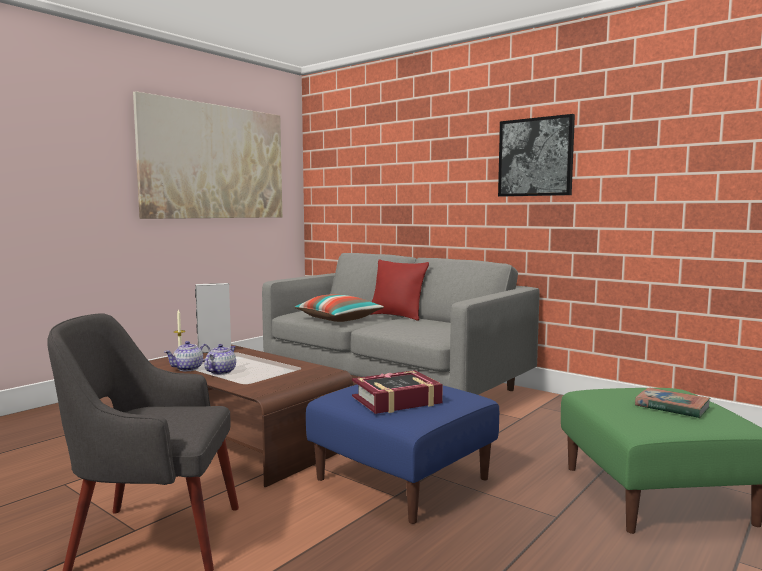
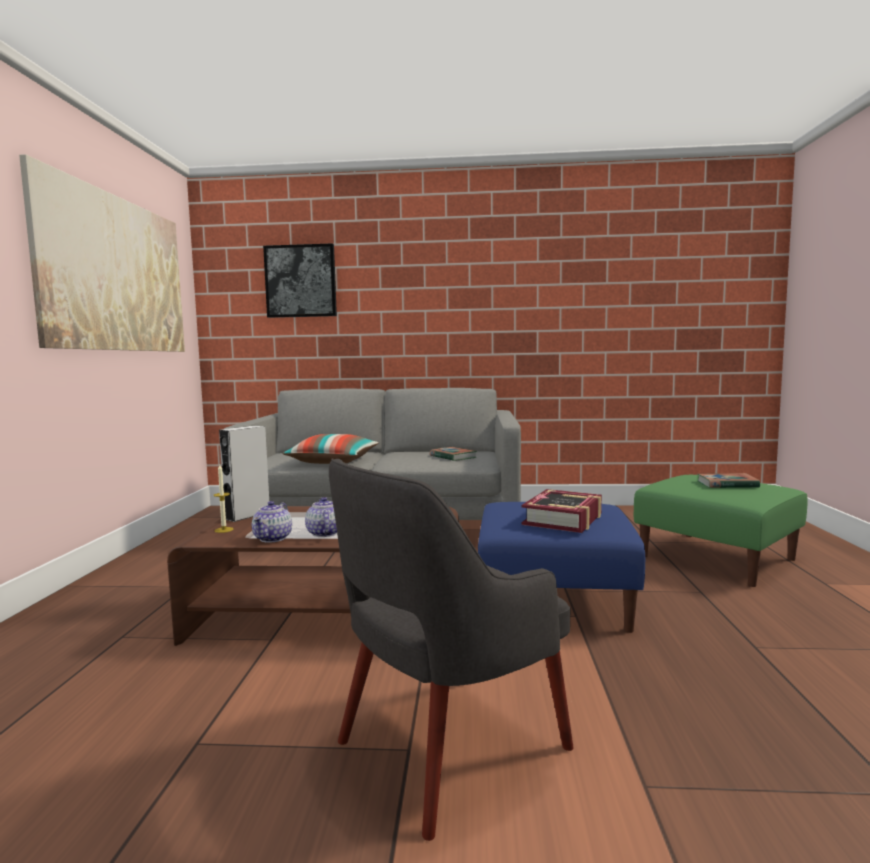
camera: 35 degrees left, 0 degrees up
red pillow [370,260,429,321] -> none
picture [498,114,575,197] -> picture moved to [263,243,337,318]
none -> book [430,447,477,461]

